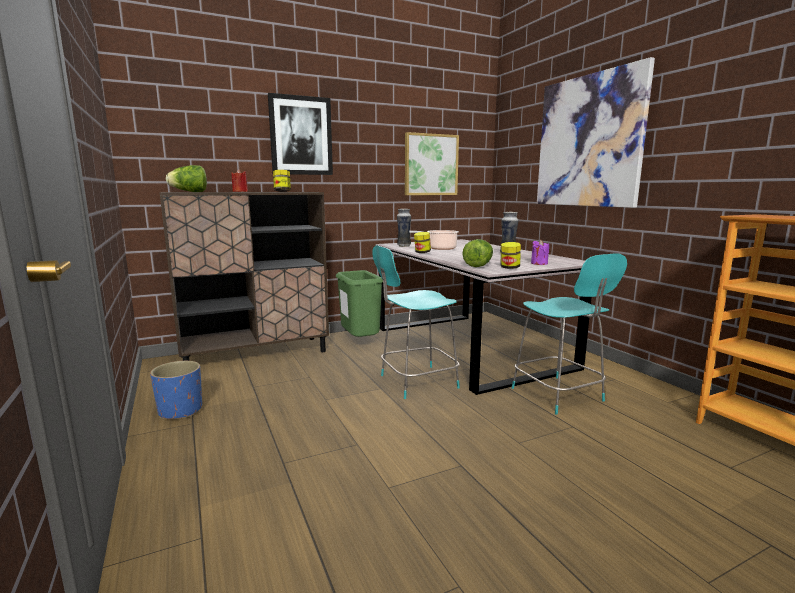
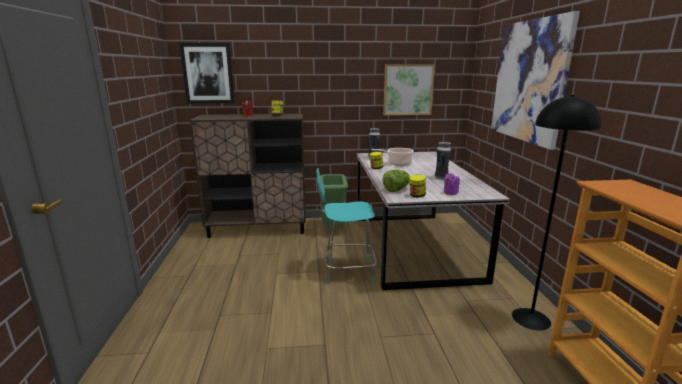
camera: 20 degrees right, 5 degrees up
blue planter [150,361,202,419] -> none
lettuce [166,165,207,192] -> none
picture [268,93,333,175] -> picture moved to [179,43,235,104]
turquoise chair [512,253,627,415] -> none
none -> black floor lamp [512,95,601,330]

